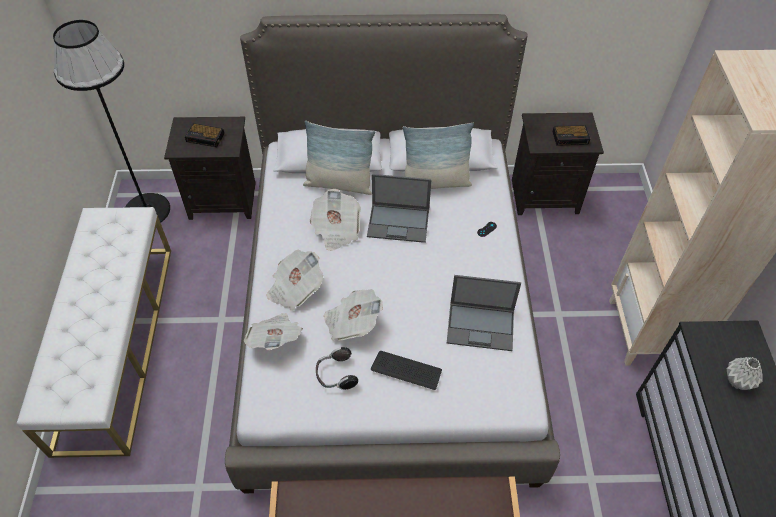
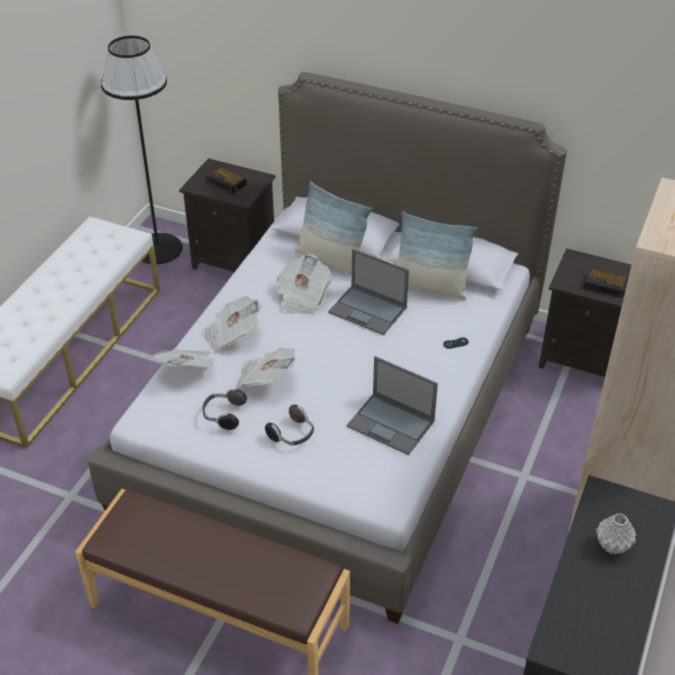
camera: 25 degrees right, 10 degrees down
keyboard [371,351,442,390] -> headphones [265,405,314,446]

